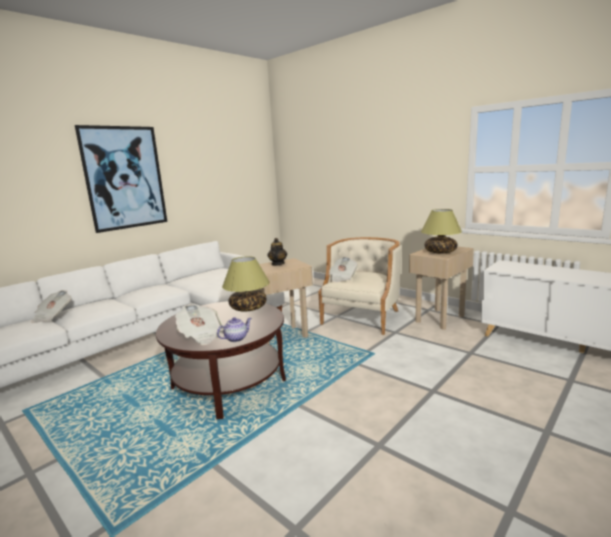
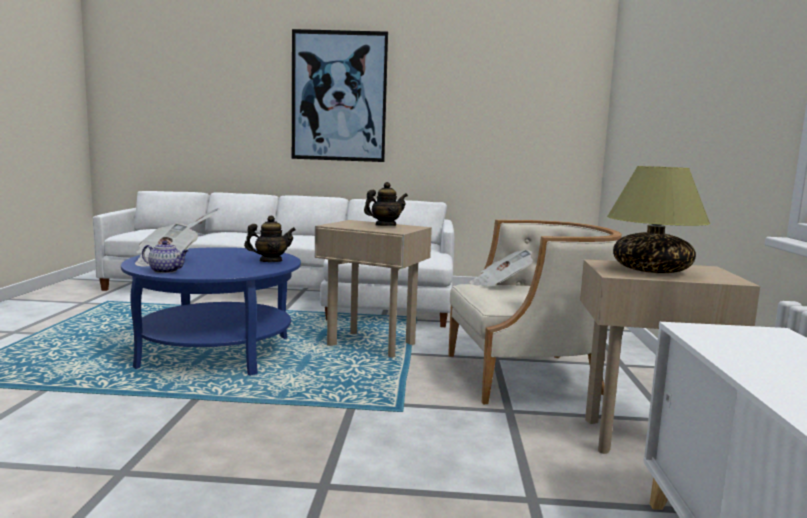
camera: 50 degrees right, 5 degrees down
brown coffee table [156,301,286,419] -> blue coffee table [121,247,301,376]
table lamp [222,256,270,312] -> teapot [244,215,296,262]

